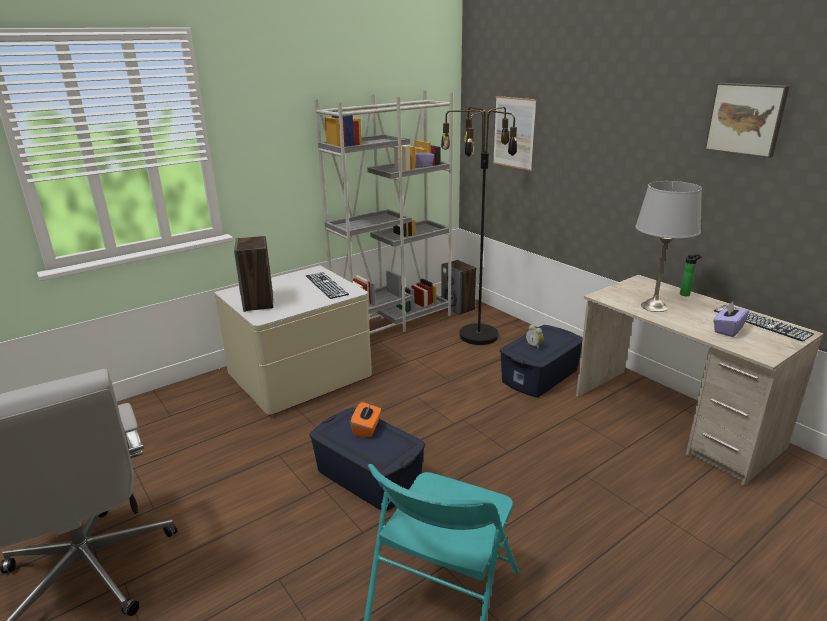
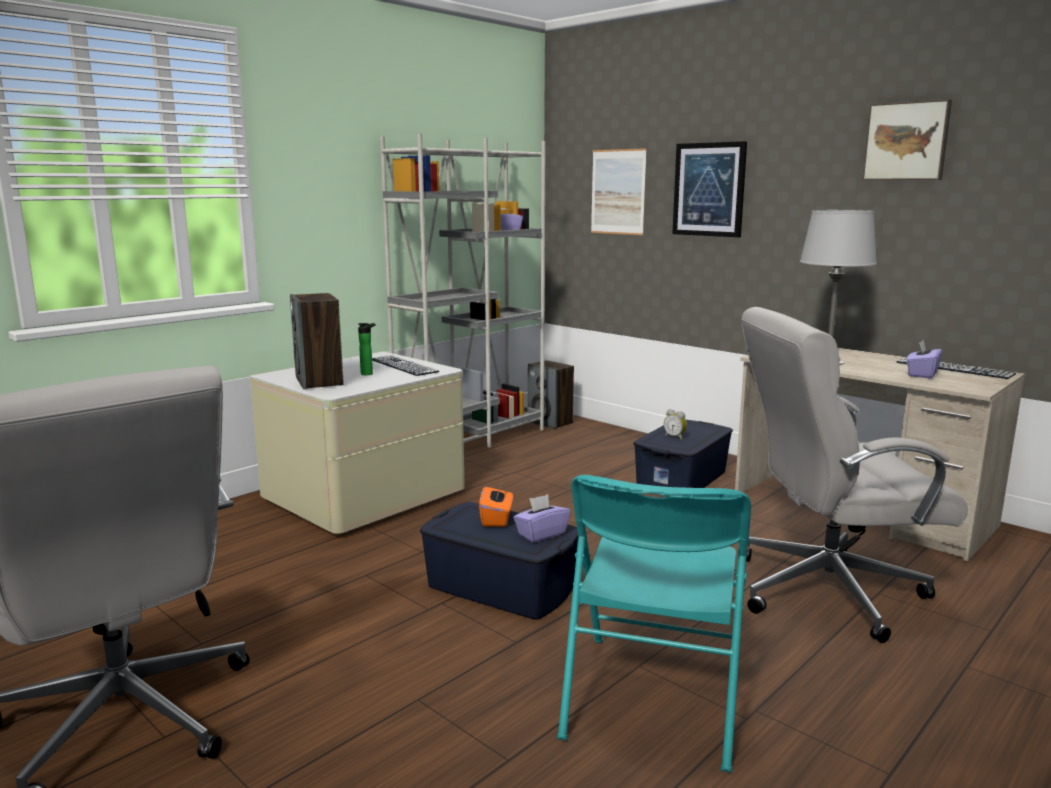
camera: 10 degrees left, 10 degrees down
floor lamp [441,107,517,345] -> none
bottle [680,254,702,296] -> bottle moved to [358,323,376,375]
none -> purple tissue box [513,494,570,543]
none -> picture [672,141,747,237]
none -> grey office chair [741,307,968,643]

